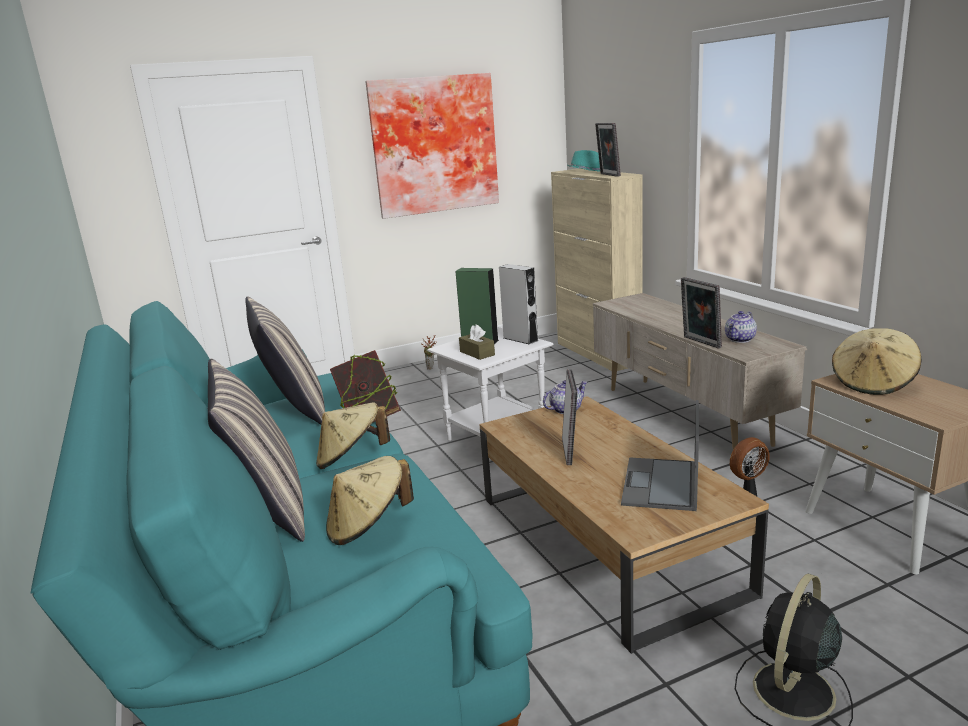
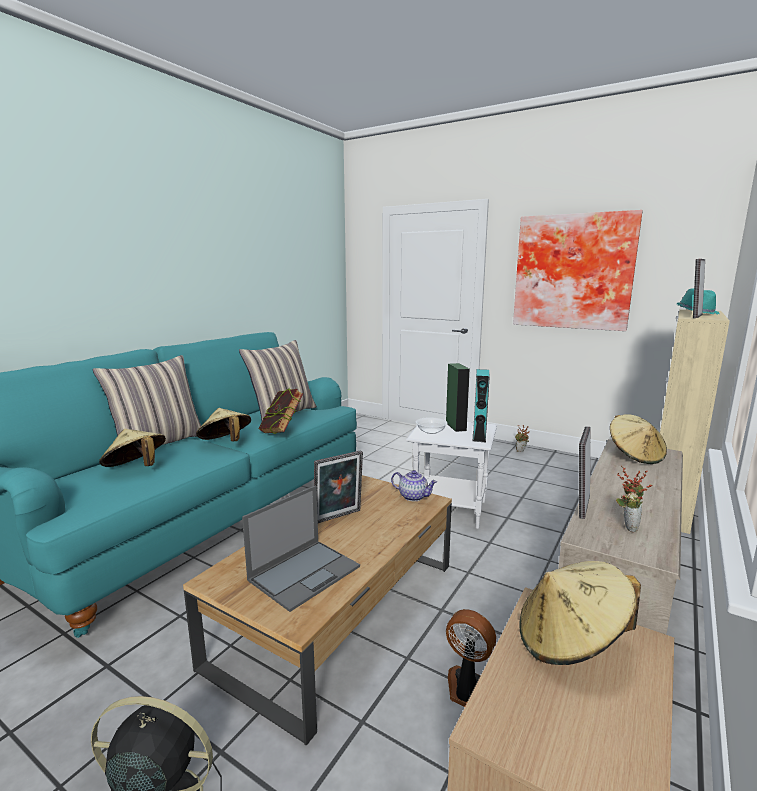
camera: 55 degrees right, 5 degrees down
brown tissue box [459,324,495,360] -> bowl [416,417,447,434]
grey speaker [499,264,539,344] -> turquoise speaker [473,369,490,442]
laptop [621,400,699,511] -> laptop turned 150 degrees clockwise [242,486,360,612]
teapot [725,311,757,343] -> potted plant [616,466,652,532]
none -> beige hat [610,414,667,464]

